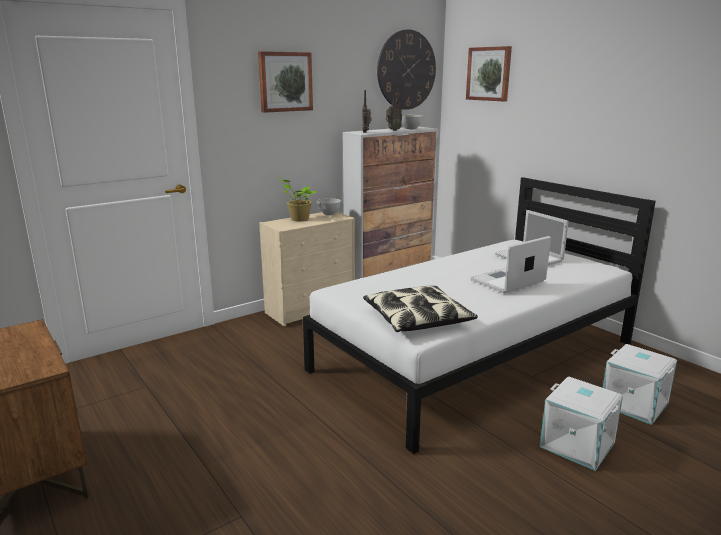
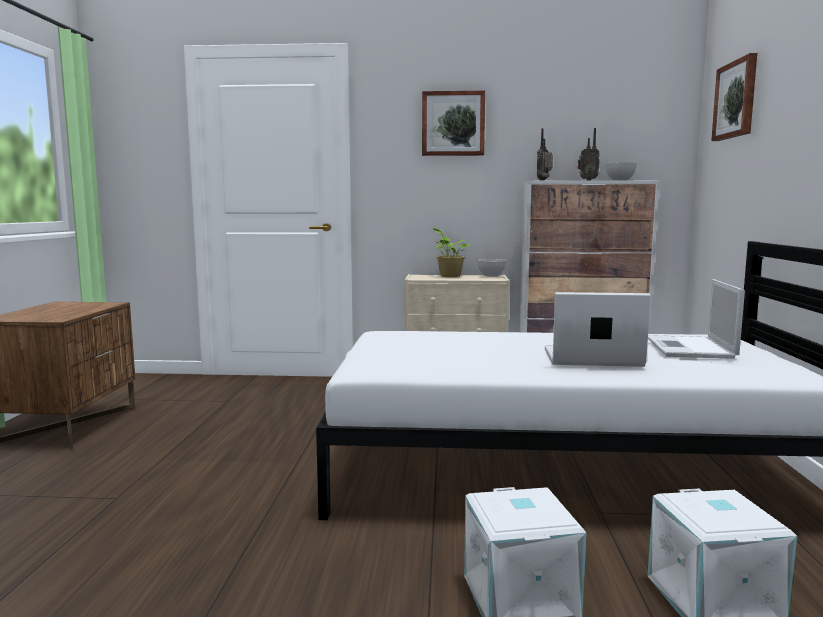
camera: 40 degrees right, 10 degrees down
pillow [363,286,478,332] -> none
wall clock [377,29,436,110] -> none

